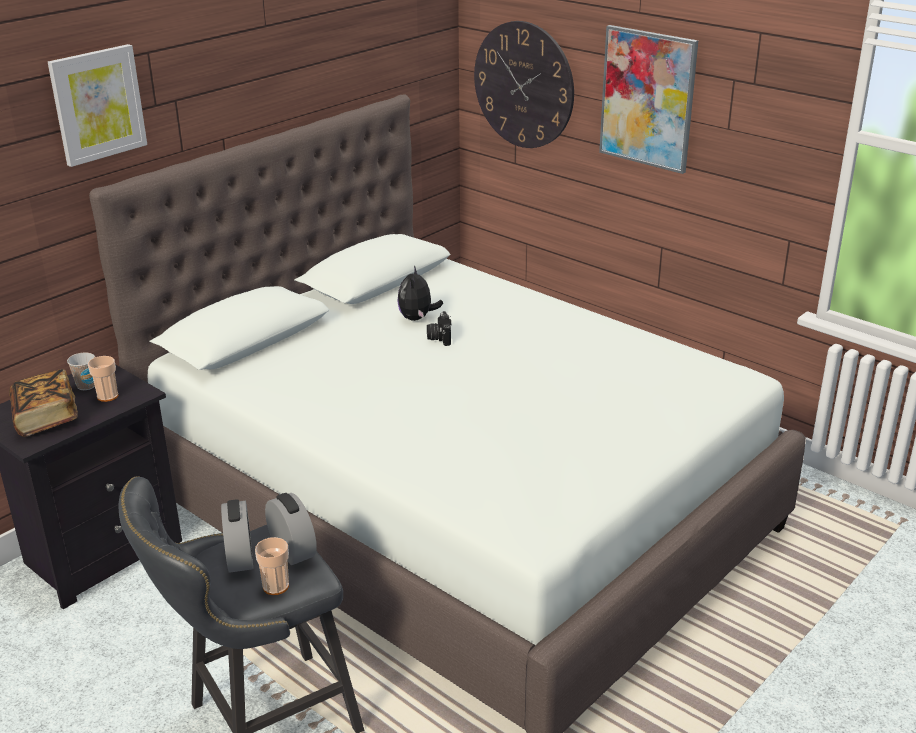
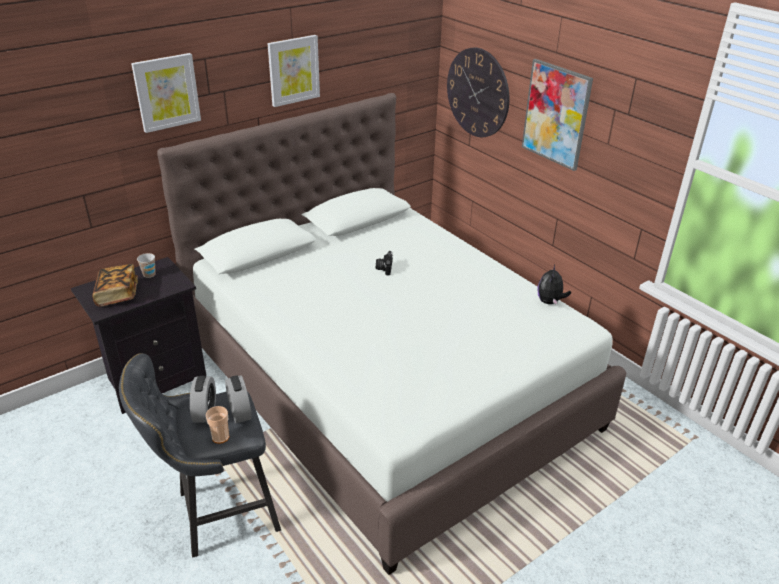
camera: 10 degrees right, 5 degrees up
cup [88,356,118,402] -> none
plush toy [398,266,443,321] -> plush toy moved to [537,264,571,305]
none -> picture [267,35,320,107]

